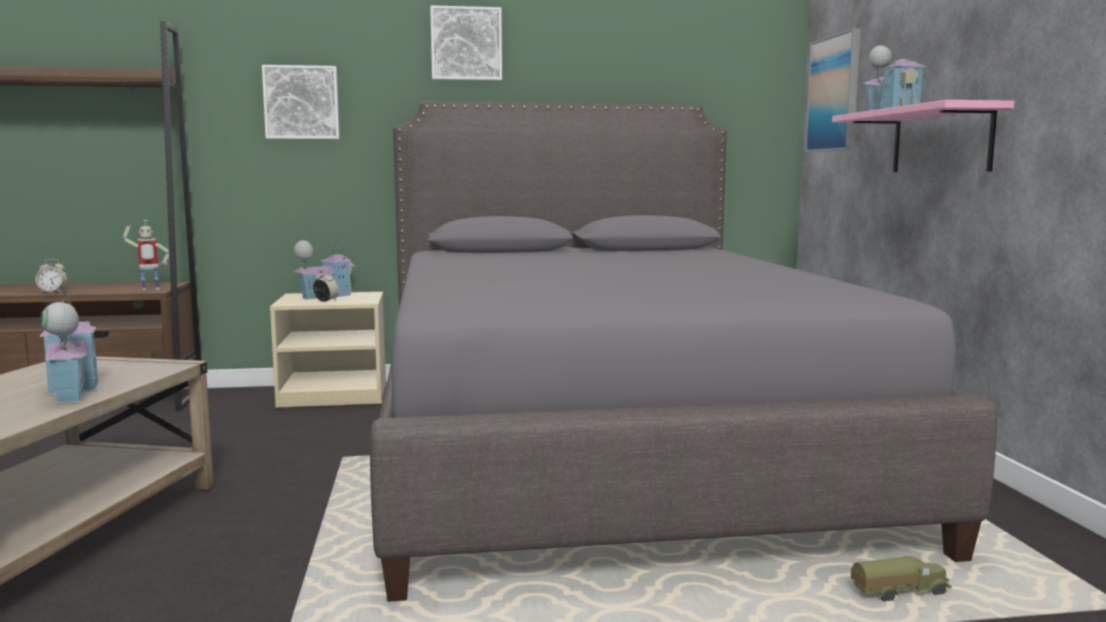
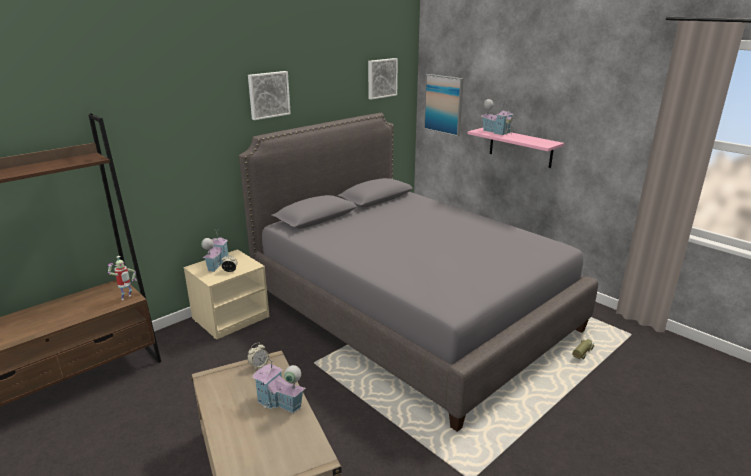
camera: 35 degrees left, 15 degrees up
alarm clock [36,259,68,293] -> alarm clock moved to [247,343,269,370]
picture [262,65,340,139] -> picture moved to [368,58,398,100]

